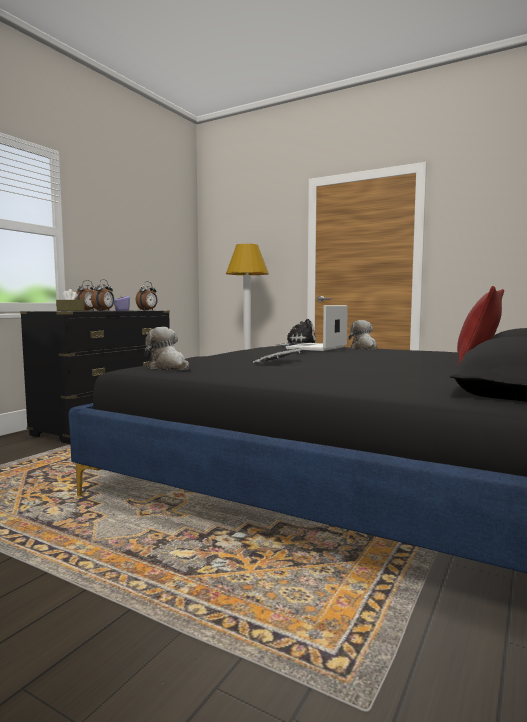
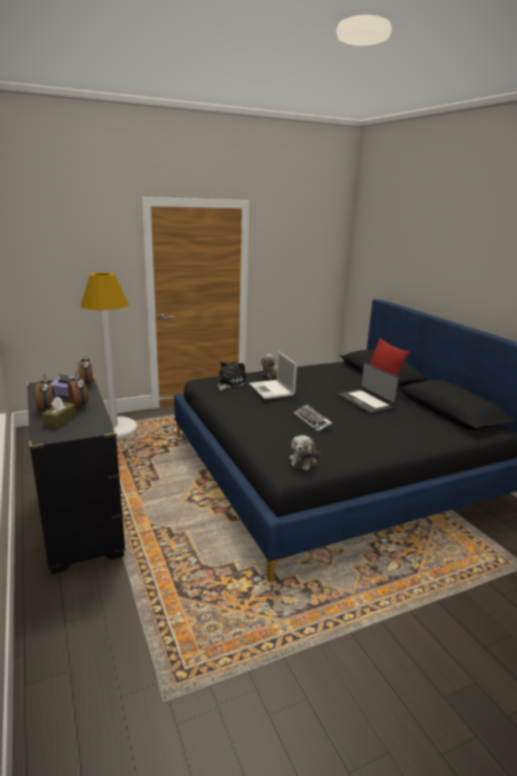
camera: 55 degrees left, 15 degrees up
plush toy [144,327,189,370] -> plush toy turned 60 degrees counterclockwise [289,435,320,470]
none -> laptop [338,362,400,414]

